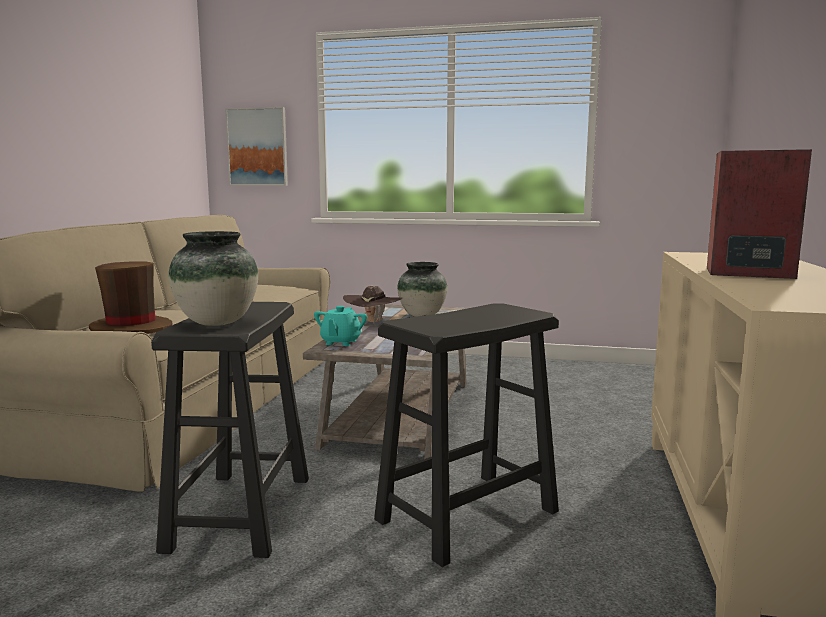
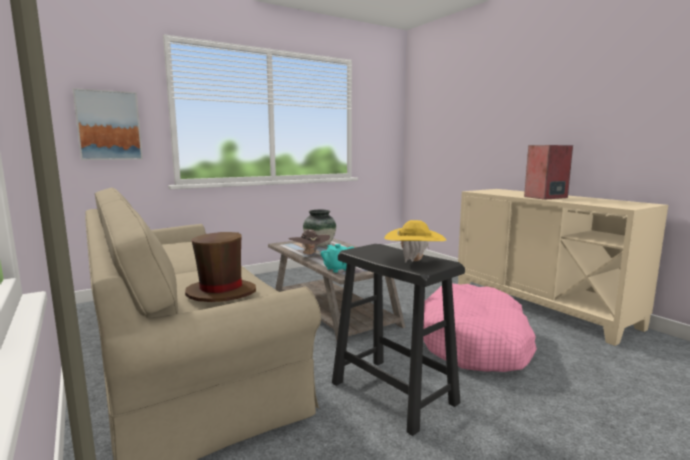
camera: 45 degrees left, 0 degrees up
vase [169,231,258,326] -> yellow hat [384,220,446,263]
black stool [374,303,559,567] -> pink dog bed [423,283,537,372]

